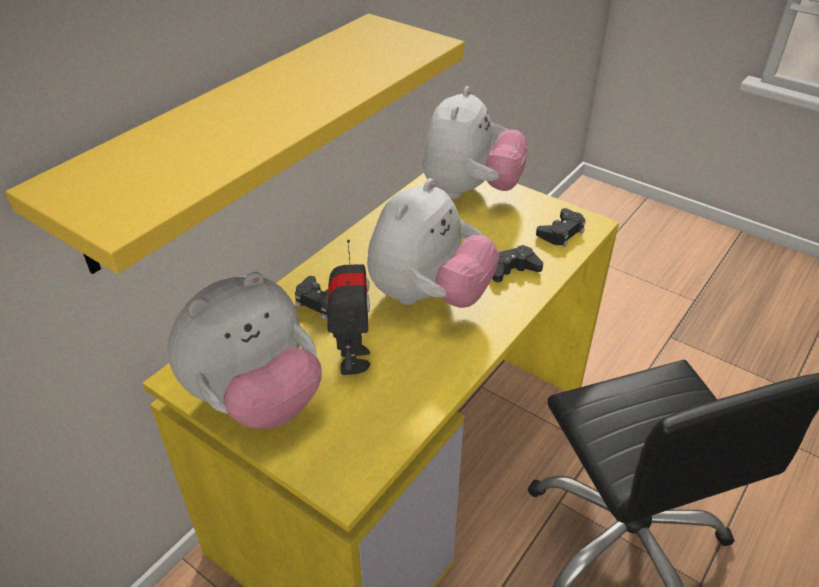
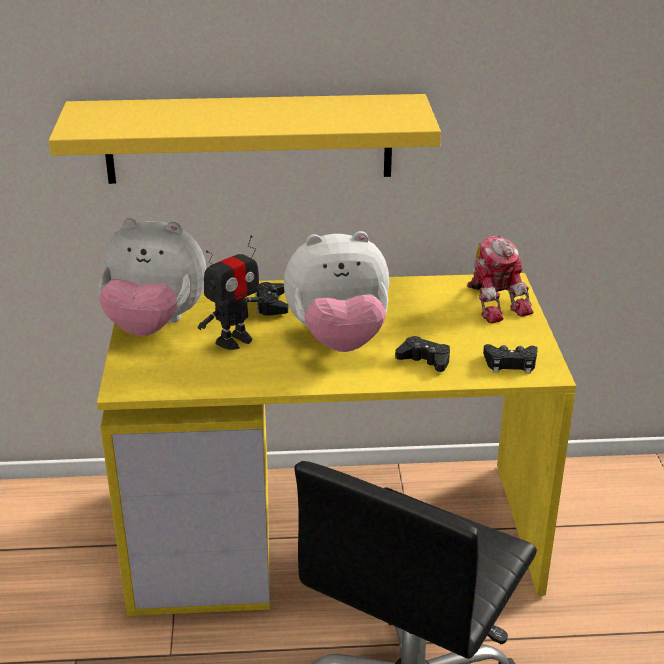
camera: 50 degrees right, 10 degrees down
plush toy [423,86,528,199] -> toy robot [467,236,534,324]

